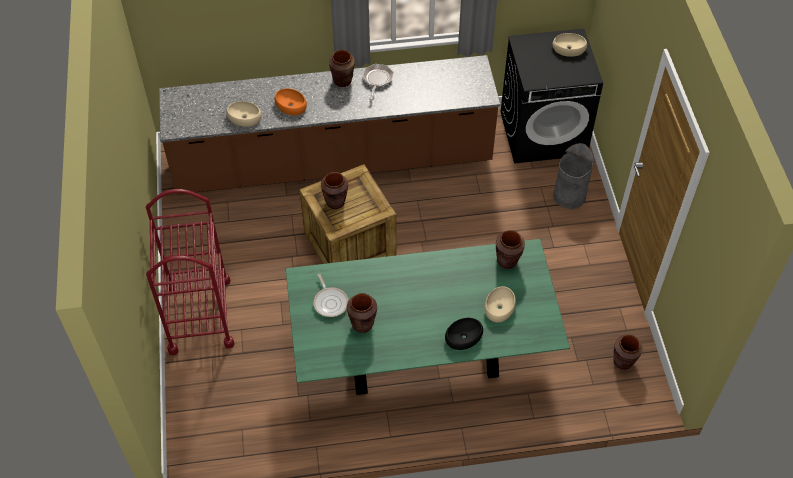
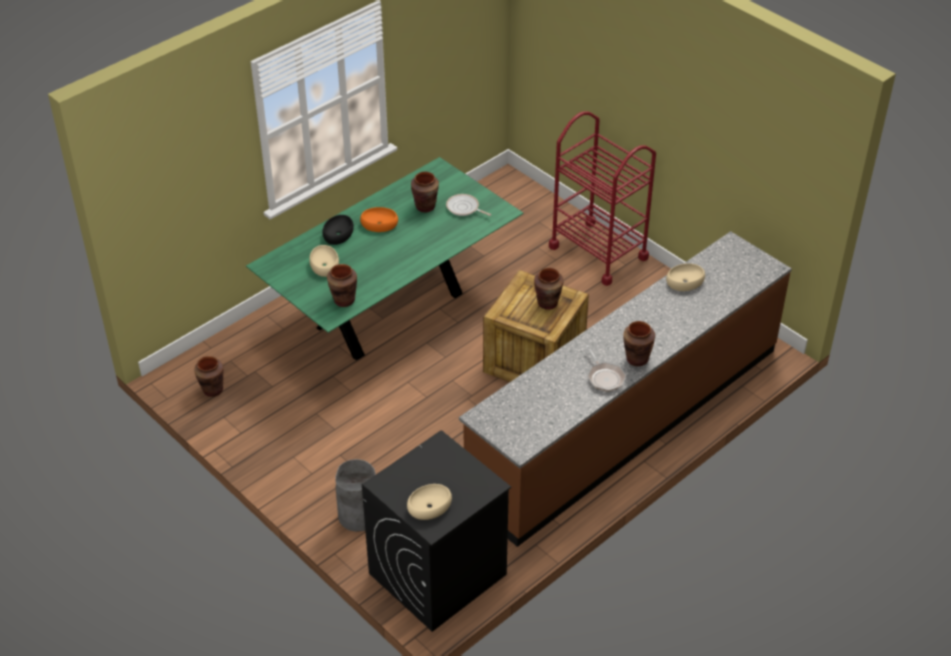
camera: 145 degrees right, 10 degrees down
orange bowl [274,88,307,115] -> orange bowl moved to [360,207,398,232]

